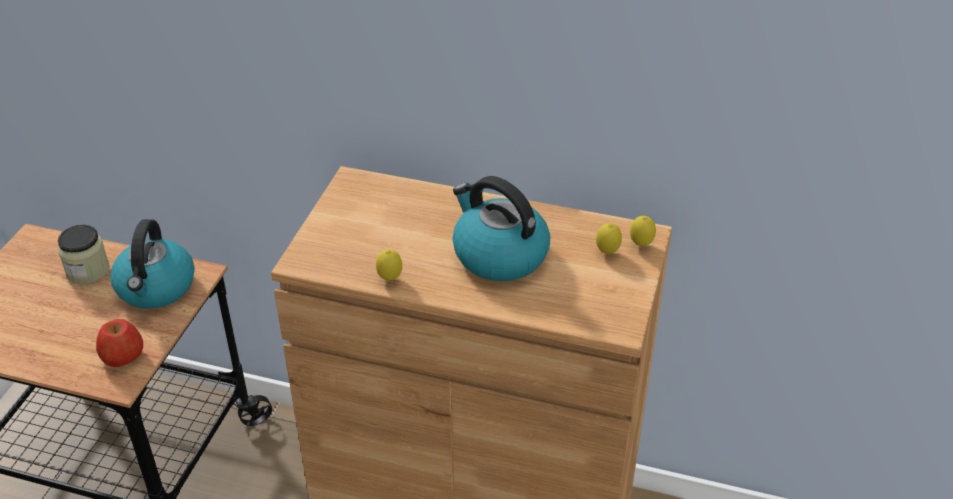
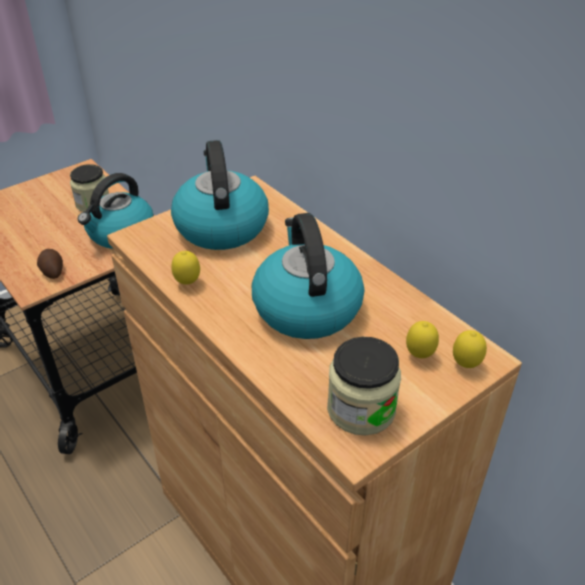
camera: 35 degrees right, 0 degrees up
apple [96,319,143,367] -> potato [37,249,63,279]
none -> kettle [171,140,269,250]
none -> jar [327,337,401,435]

